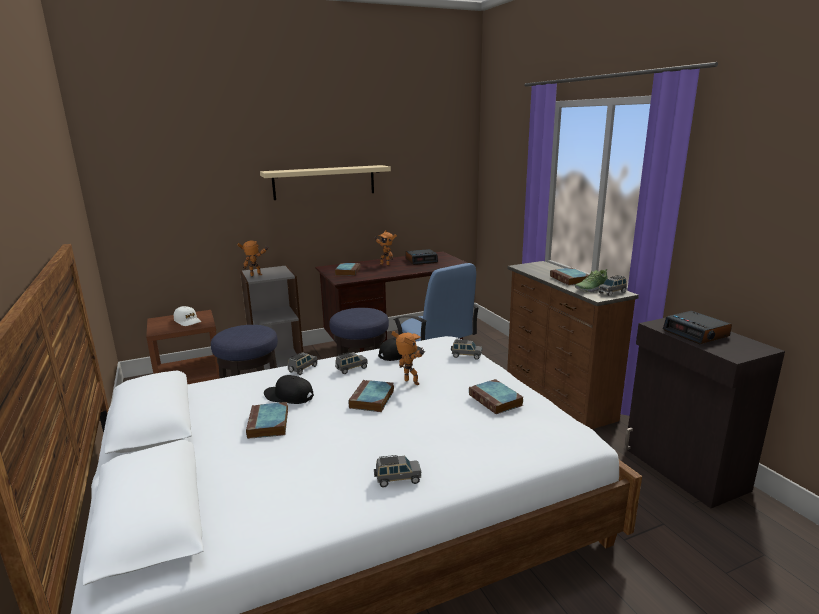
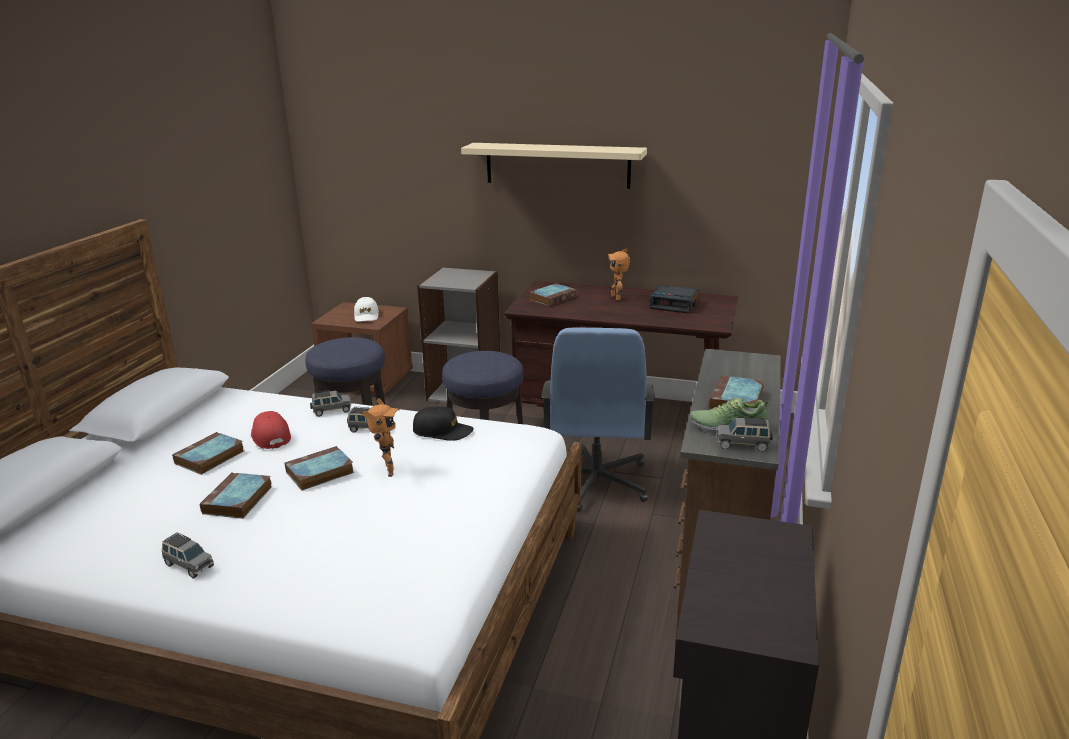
camera: 40 degrees right, 5 degrees up
toy robot [237,240,269,276] -> none
black cap [264,375,314,404] -> red cap [251,411,291,449]
grey toy car [451,339,482,360] -> none
book [469,379,523,414] -> book moved to [200,472,272,519]
alarm clock [663,311,732,344] -> none

